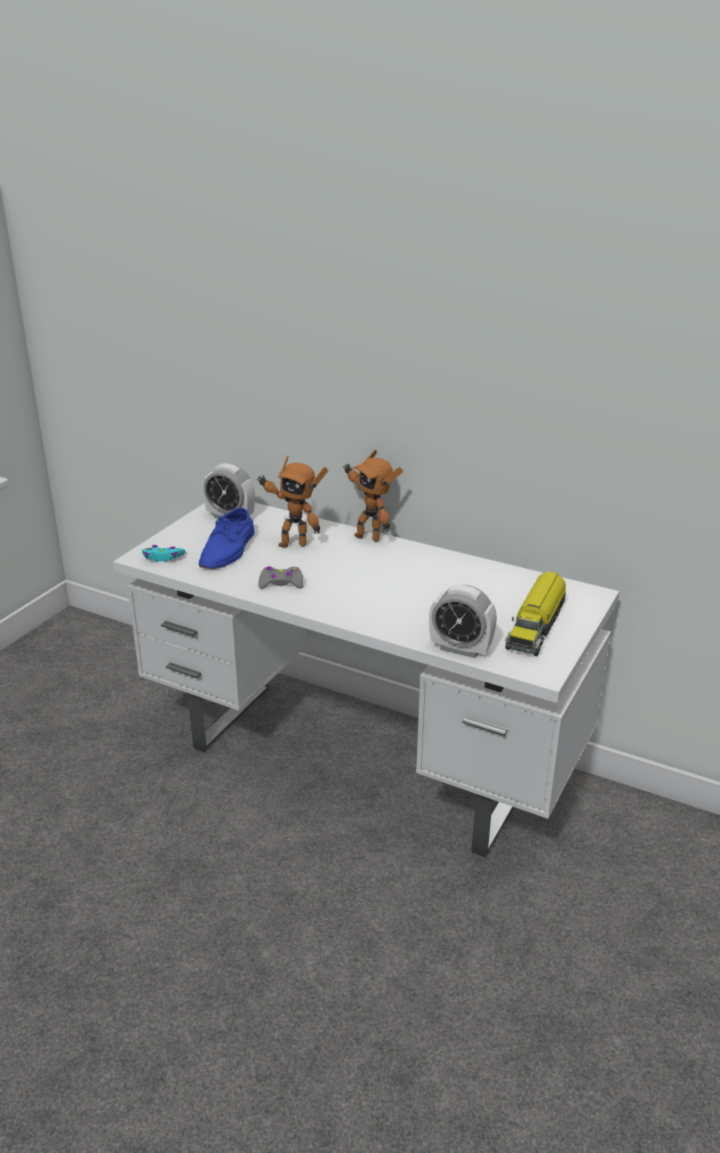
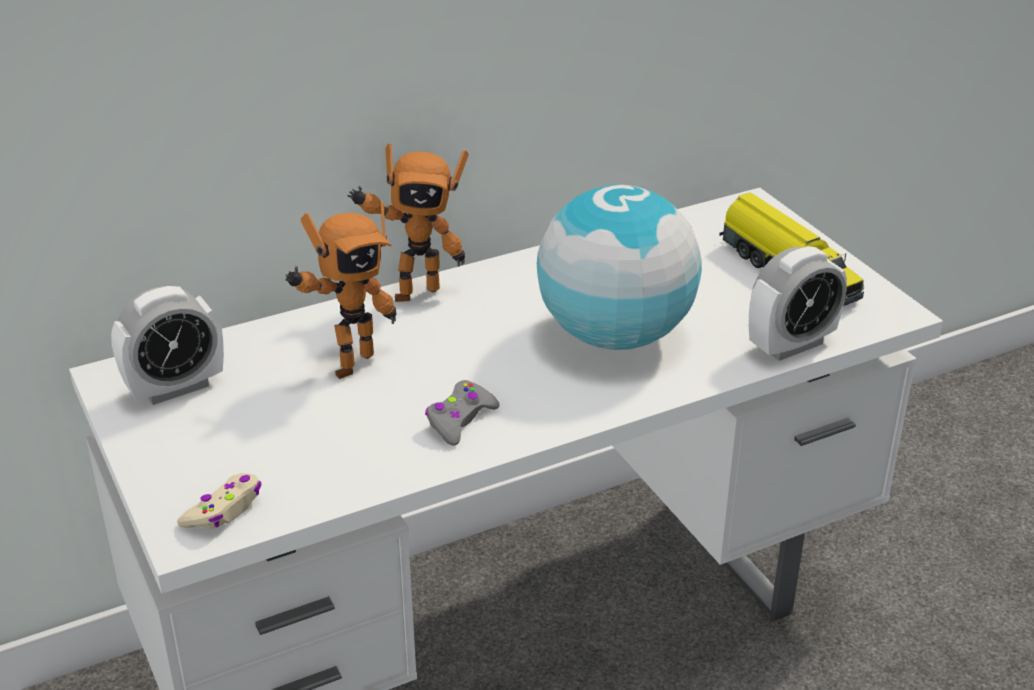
camera: 55 degrees left, 5 degrees up
turquoise game controller [142,545,185,562] -> beige game controller [177,473,262,529]
blue shoe [199,508,255,569] -> none
none -> globe [537,185,702,350]

